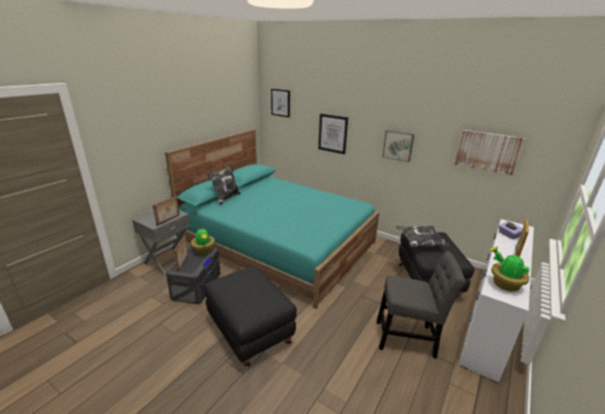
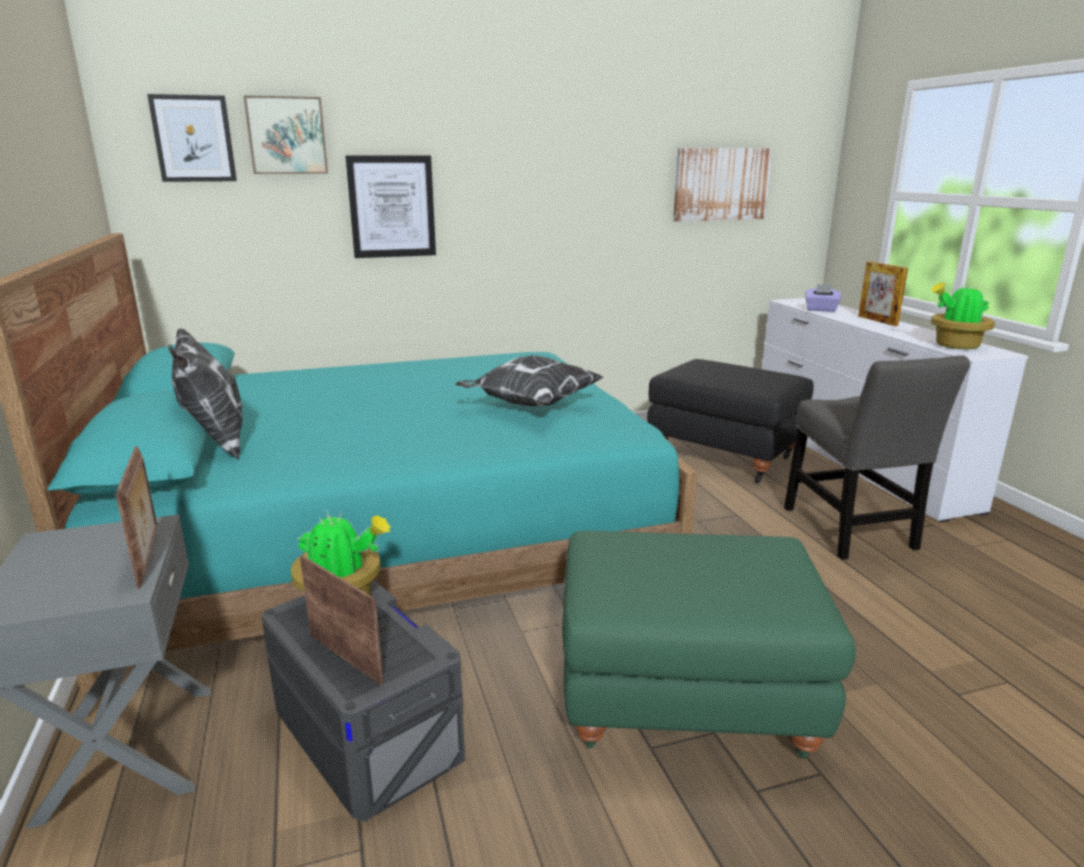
camera: 50 degrees left, 5 degrees down
black ottoman [204,266,297,366] -> green ottoman [562,531,856,758]
grey chair [377,251,466,359] -> grey chair turned 120 degrees clockwise [784,355,970,560]
picture [382,130,414,162] -> picture moved to [243,95,328,174]
pillow [396,226,450,247] -> pillow moved to [455,355,604,406]

